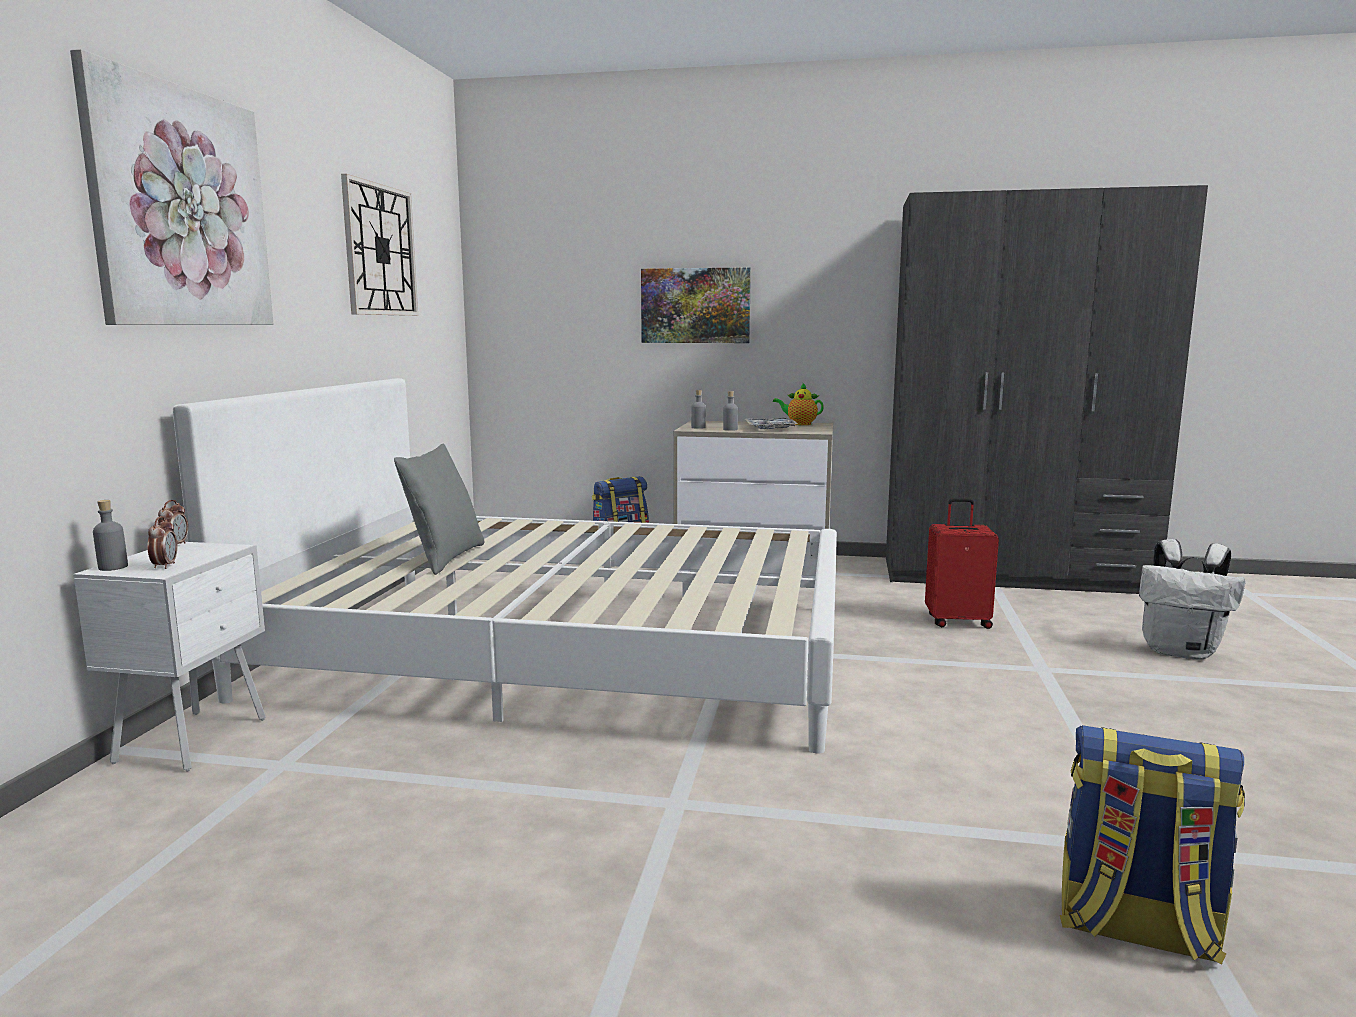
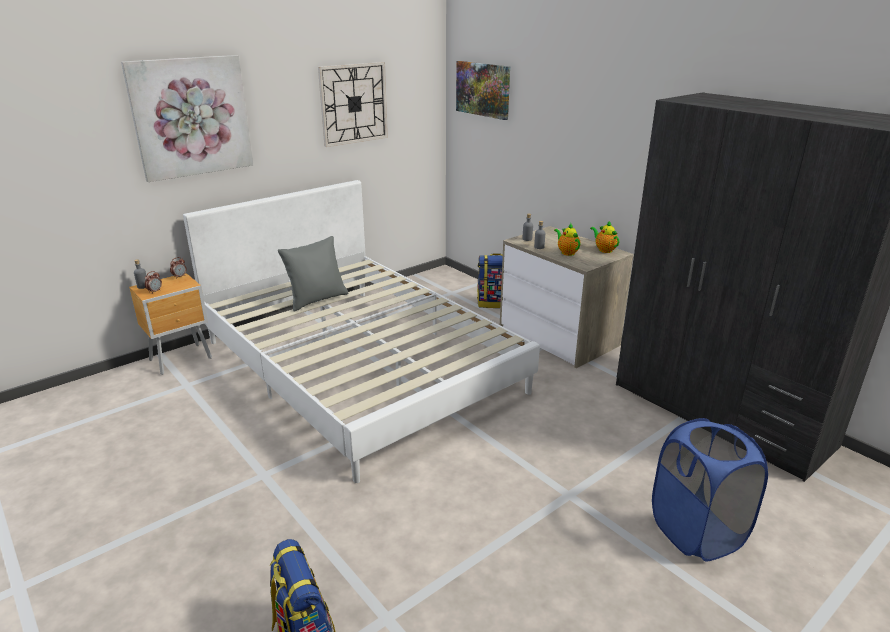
camera: 40 degrees right, 15 degrees up
white nightstand [73,542,266,772] -> brown nightstand [129,273,212,375]
picture [641,267,751,343] -> picture moved to [456,61,510,120]
tray [745,418,798,429] -> teapot [554,223,581,256]
red suitcase [925,498,999,629] -> none
white backpack [1139,539,1245,660] -> blue laundry basket [652,418,768,562]

